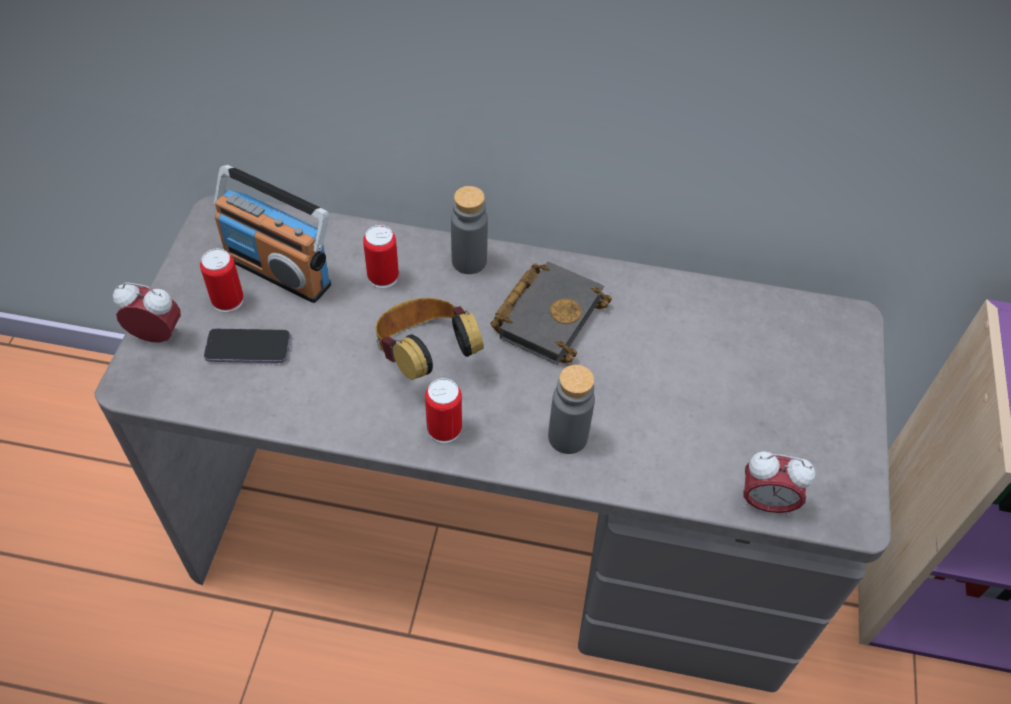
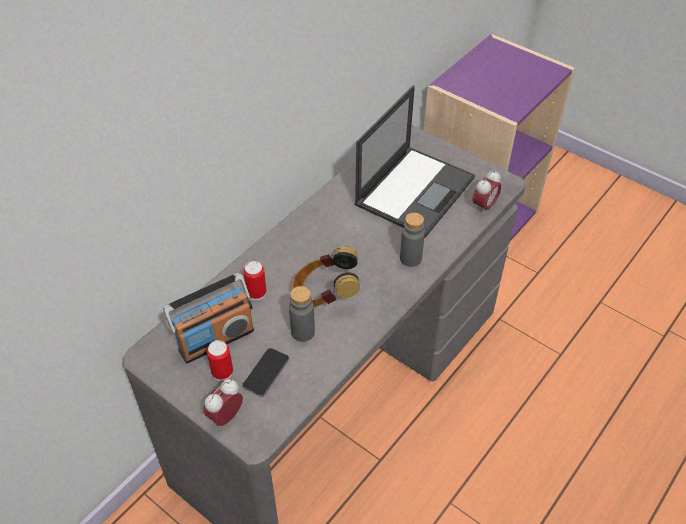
camera: 60 degrees left, 5 degrees down
can [425,378,462,443] -> none
grey bottle [451,186,488,274] -> grey bottle moved to [289,286,315,342]
black book [490,262,612,365] -> none
none -> laptop [354,85,475,238]

